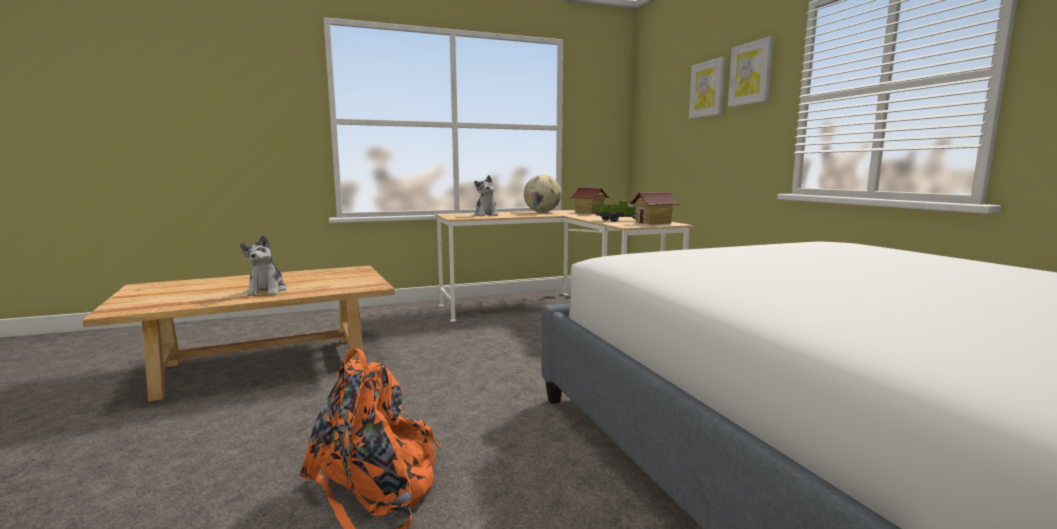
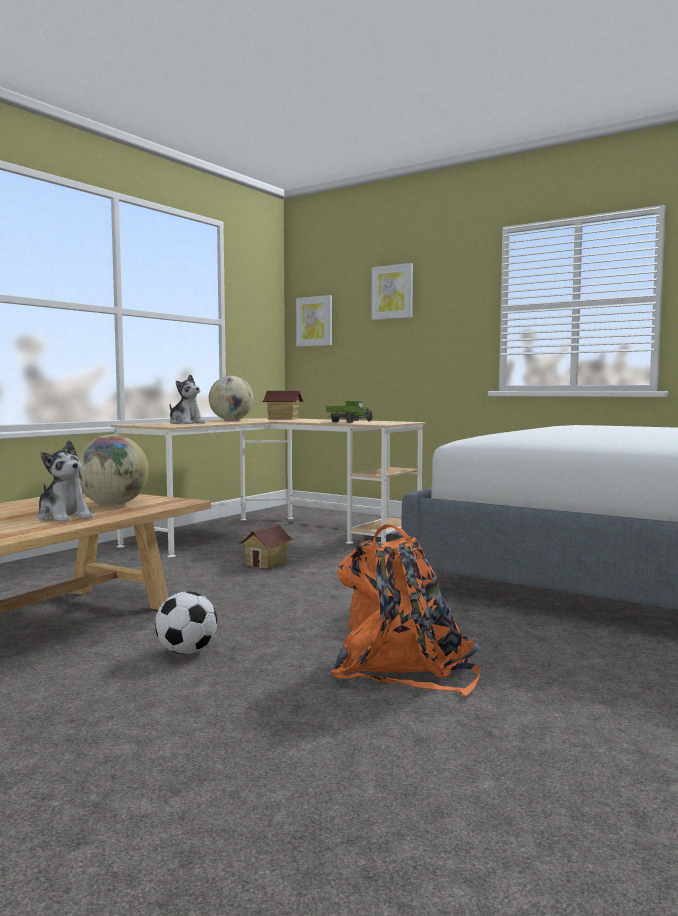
camera: 35 degrees left, 5 degrees down
toy house [629,192,679,225] -> toy house moved to [237,524,294,569]
picture [728,36,773,107] -> picture moved to [296,295,332,347]
none -> globe [78,435,149,505]
none -> football [155,591,217,654]

